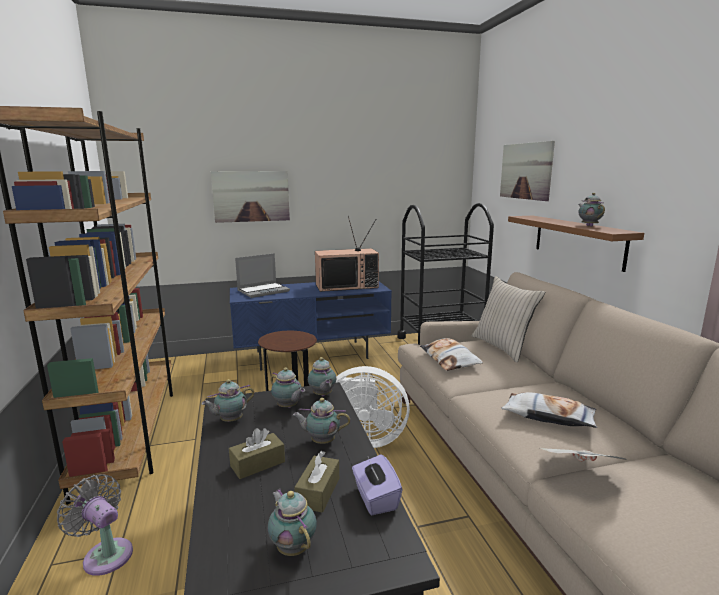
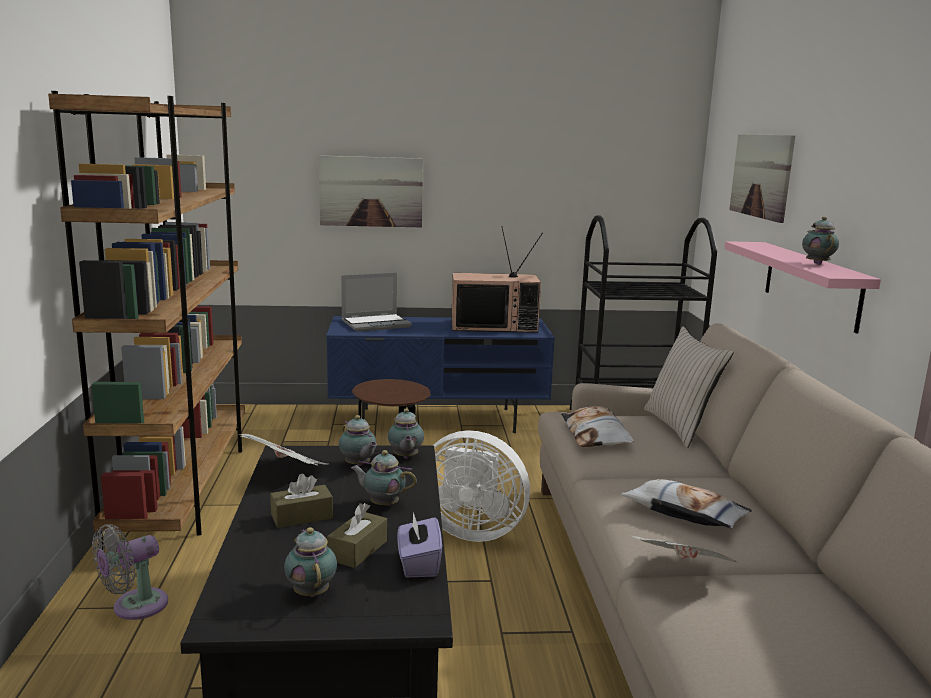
camera: 10 degrees right, 0 degrees up
grey fan [57,474,133,576] -> grey fan turned 90 degrees counterclockwise [92,524,168,620]
teapot [202,379,254,422] -> newspaper [239,434,328,465]
brown shelf [508,216,644,272] -> pink shelf [724,241,881,334]

